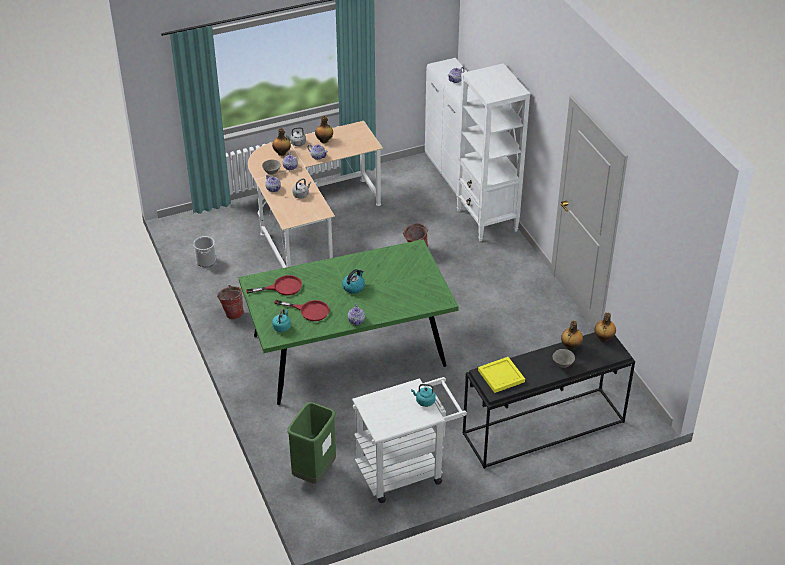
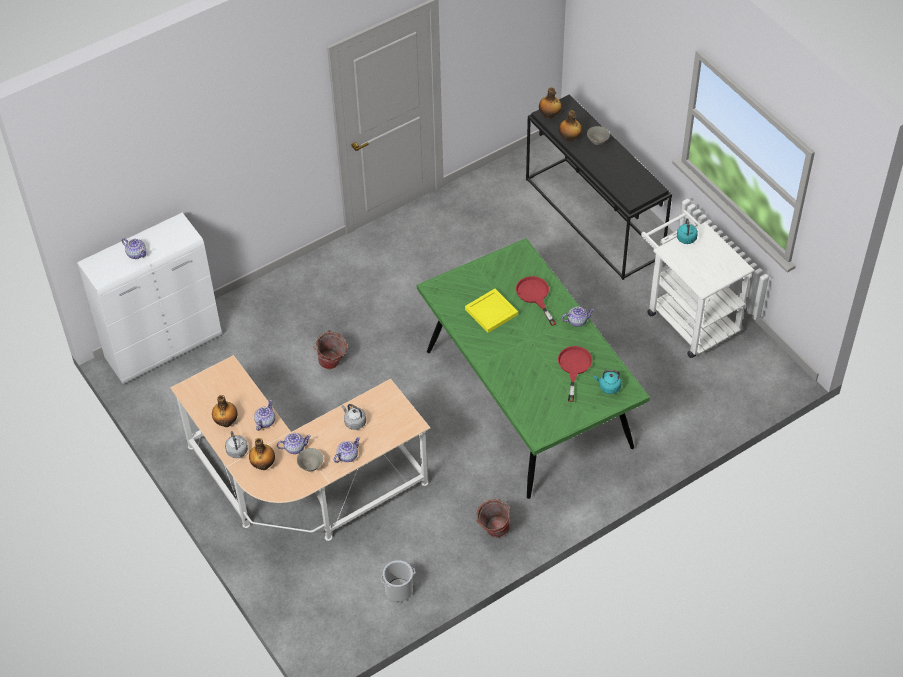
camera: 100 degrees left, 10 degrees up
red frying pan [246,275,302,296] -> red frying pan moved to [516,276,557,326]
green trash can [287,402,336,484] -> none
kettle [342,269,365,294] -> none
white bookcase [456,63,530,241] -> none
yellow tray [478,357,525,393] -> yellow tray moved to [465,289,518,333]

